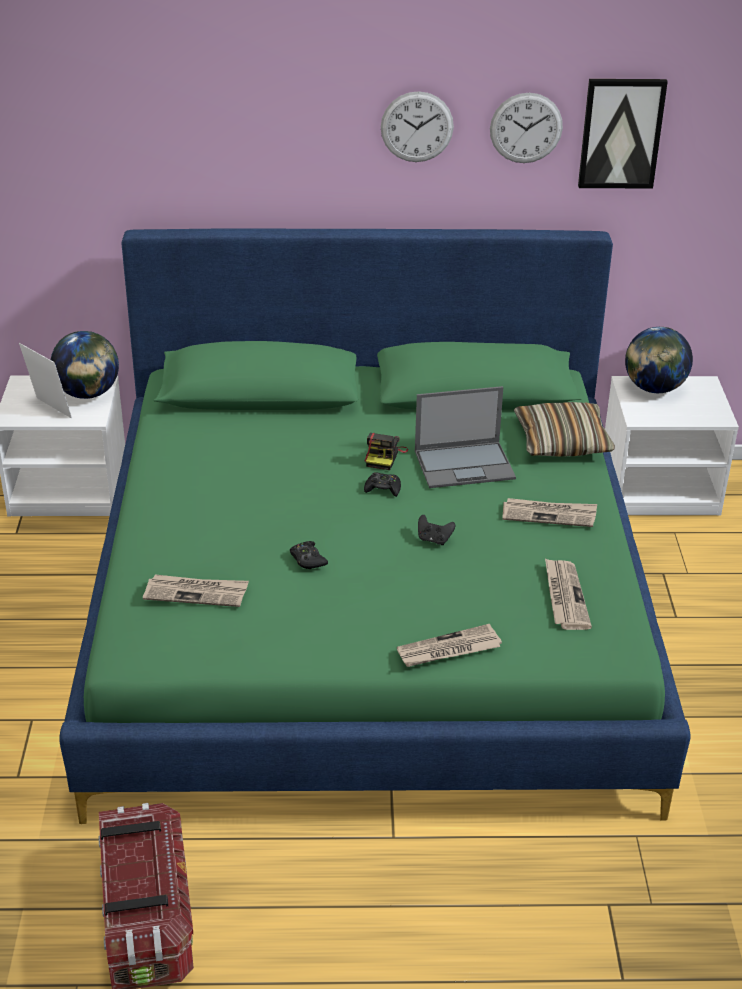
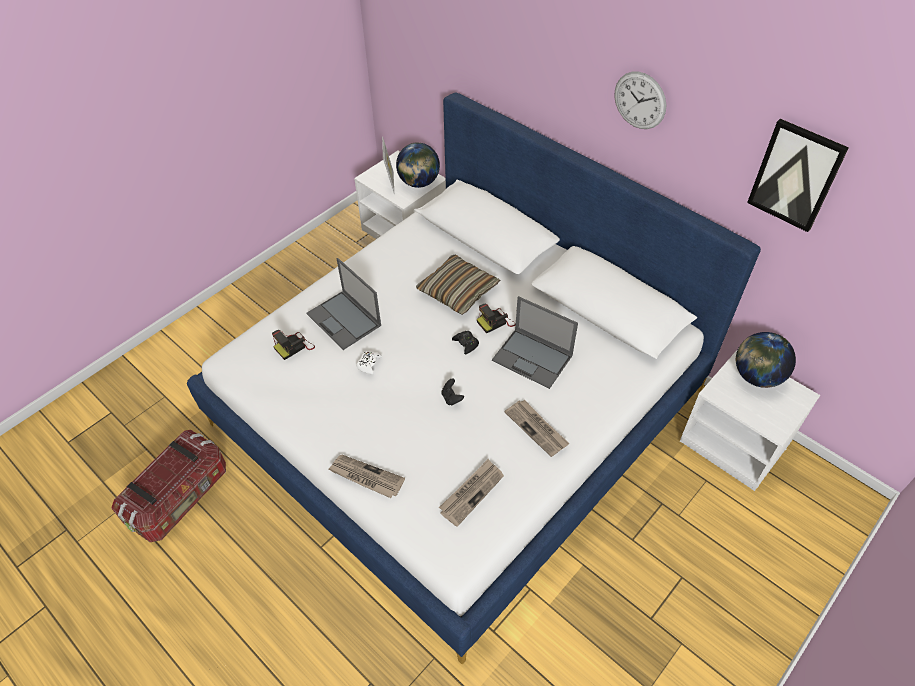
camera: 45 degrees right, 15 degrees up
green bed [59,228,691,824] -> white bed [187,92,761,664]
newspaper [143,575,249,607] -> camera [272,330,315,360]
black game controller [290,541,328,569] -> white game controller [356,351,382,375]
wall clock [490,93,563,163] -> none
pillow [514,402,615,456] -> pillow moved to [416,255,500,315]
none -> laptop [306,258,381,350]

